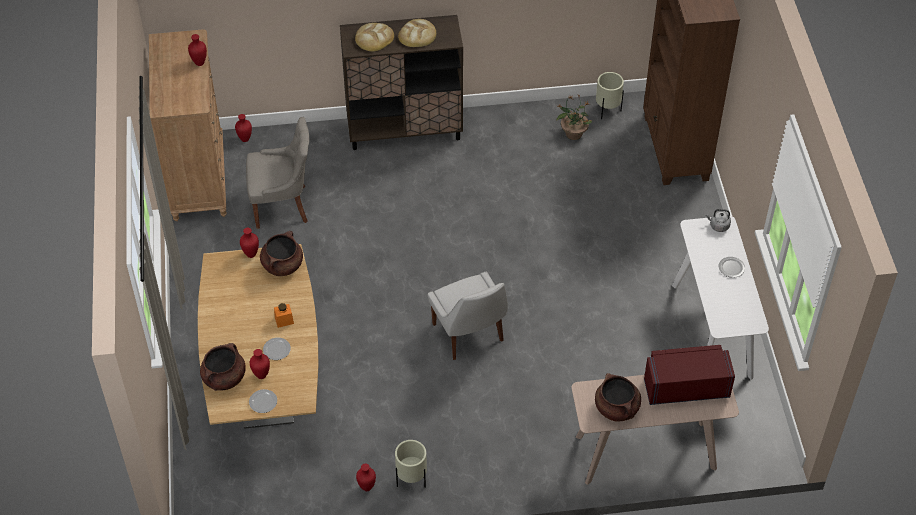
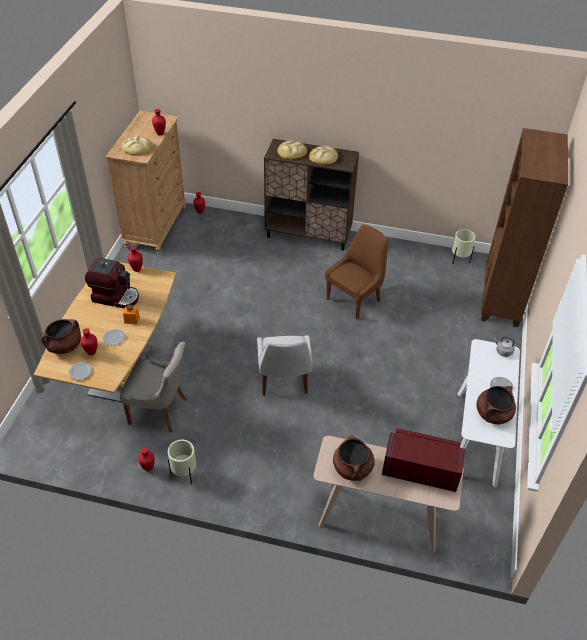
camera: 20 degrees right, 5 degrees down
grey chair [246,117,309,229] -> grey chair moved to [120,342,187,433]
brown cooking pot [260,231,303,276] -> brown cooking pot moved to [477,386,516,425]
potted plant [556,94,592,140] -> none
none -> coffee machine [85,258,139,309]
none -> bread [122,136,152,156]
none -> brown chair [325,224,388,319]

